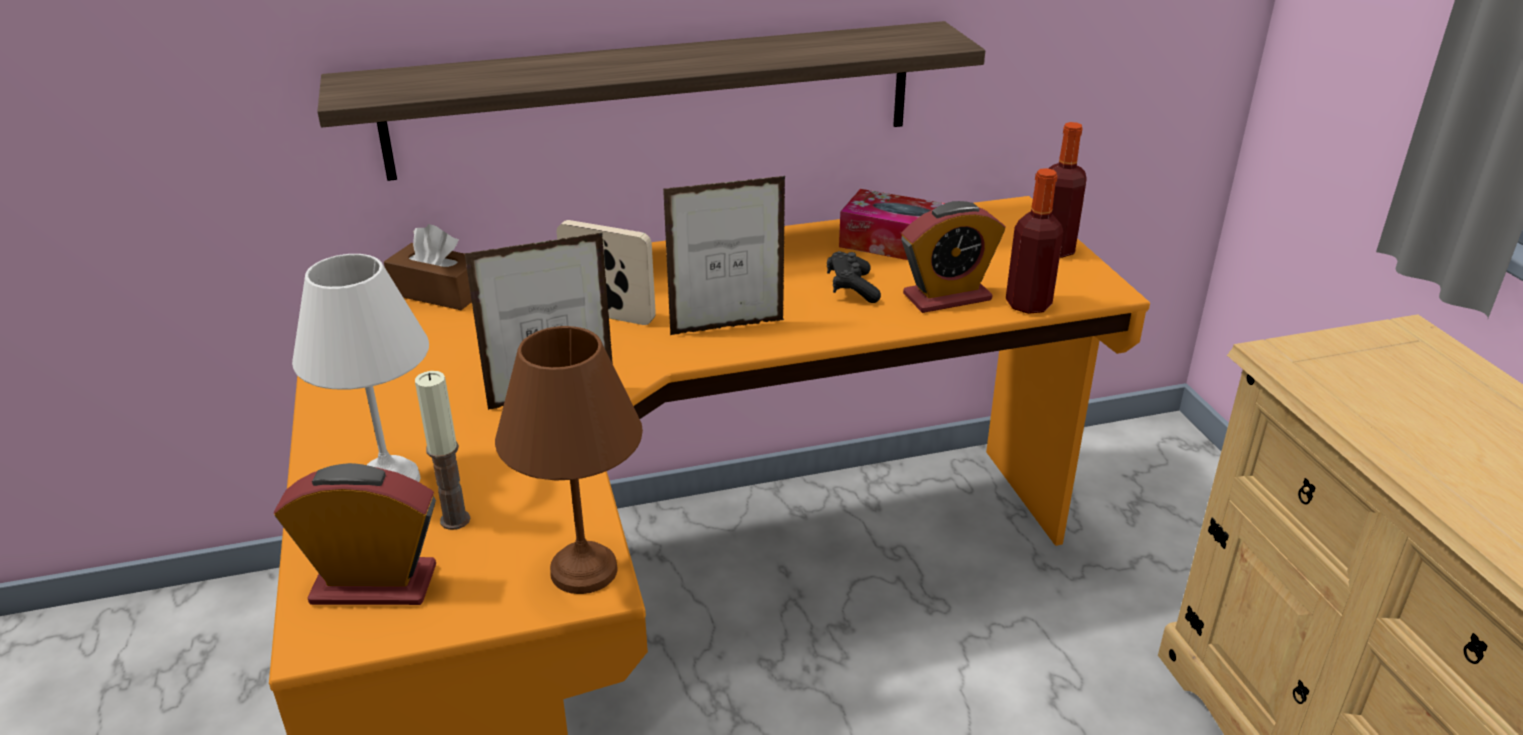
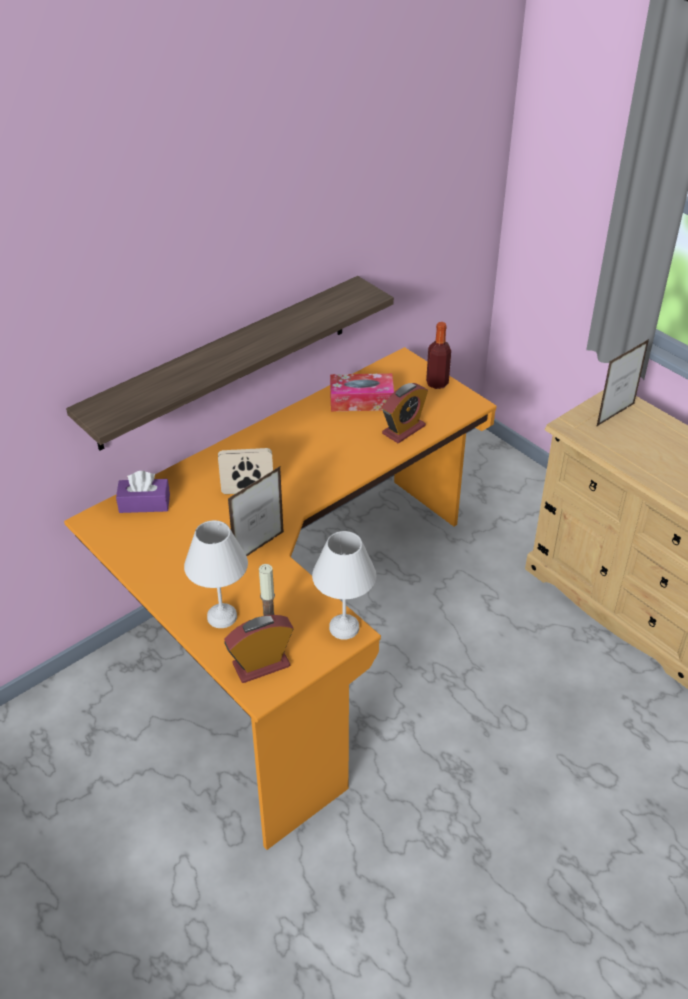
camera: 25 degrees left, 10 degrees up
brown tissue box [384,224,472,310] -> purple tissue box [116,471,170,513]
brown table lamp [495,326,643,594] -> white table lamp [312,531,376,640]
picture frame [663,176,786,335] -> picture frame moved to [596,339,649,427]
black game controller [827,251,881,303] -> none
bottle [1006,168,1063,314] -> none

